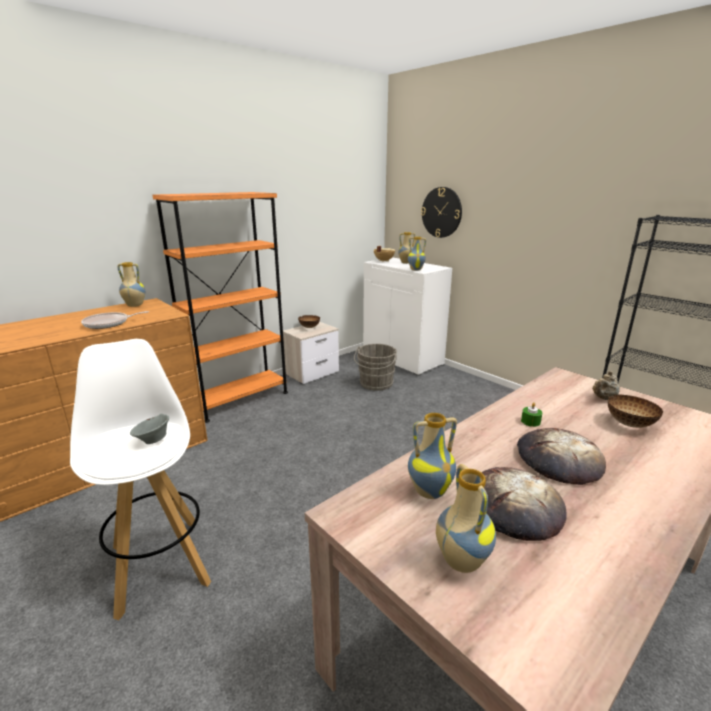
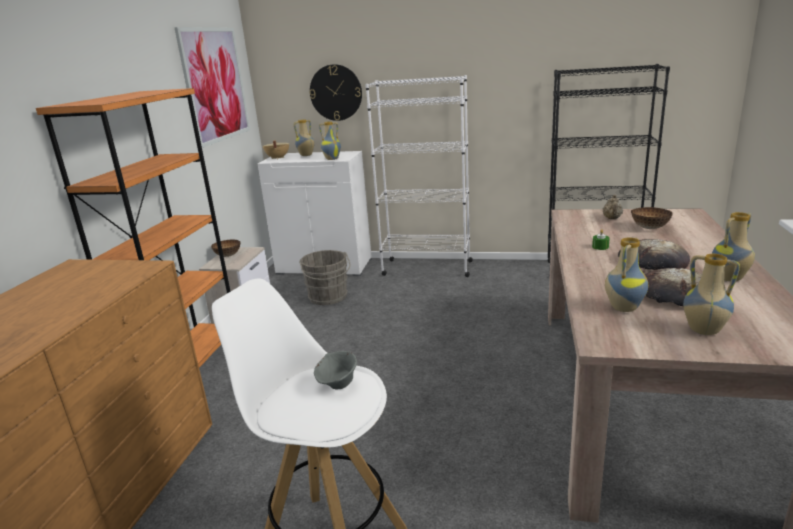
camera: 35 degrees left, 0 degrees up
frying pan [81,311,149,329] -> none
vase [117,262,145,307] -> vase moved to [712,212,755,281]
none -> picture [174,27,250,148]
none -> white bookcase [365,75,473,277]

